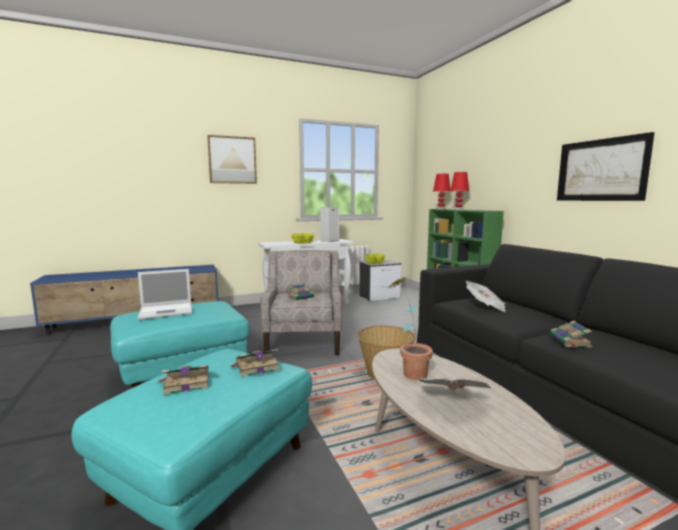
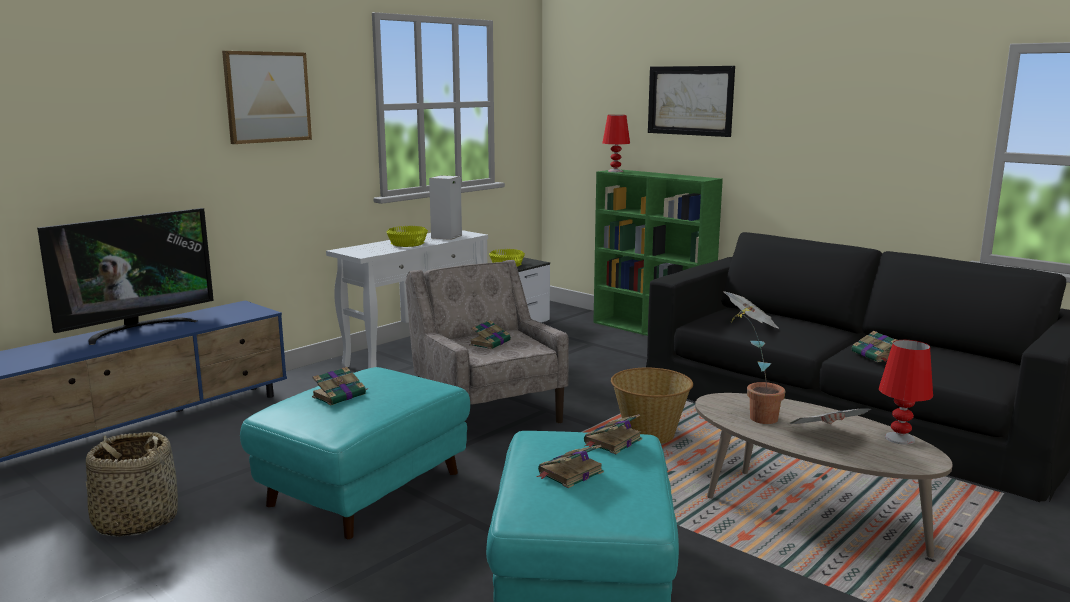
camera: 25 degrees left, 5 degrees up
laptop [138,269,192,320] -> book [312,367,367,405]
red table lamp [450,172,469,210] -> red table lamp moved to [879,340,933,445]
picture [557,132,655,201] -> picture moved to [648,66,735,137]
none -> television [37,208,214,345]
none -> basket [86,432,178,537]

